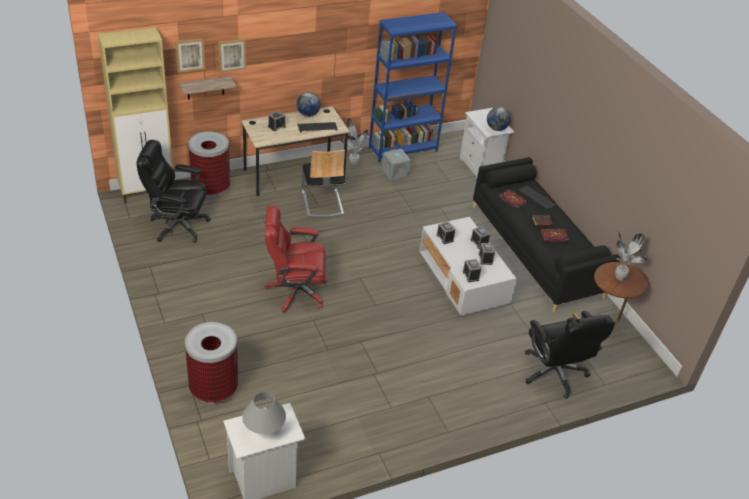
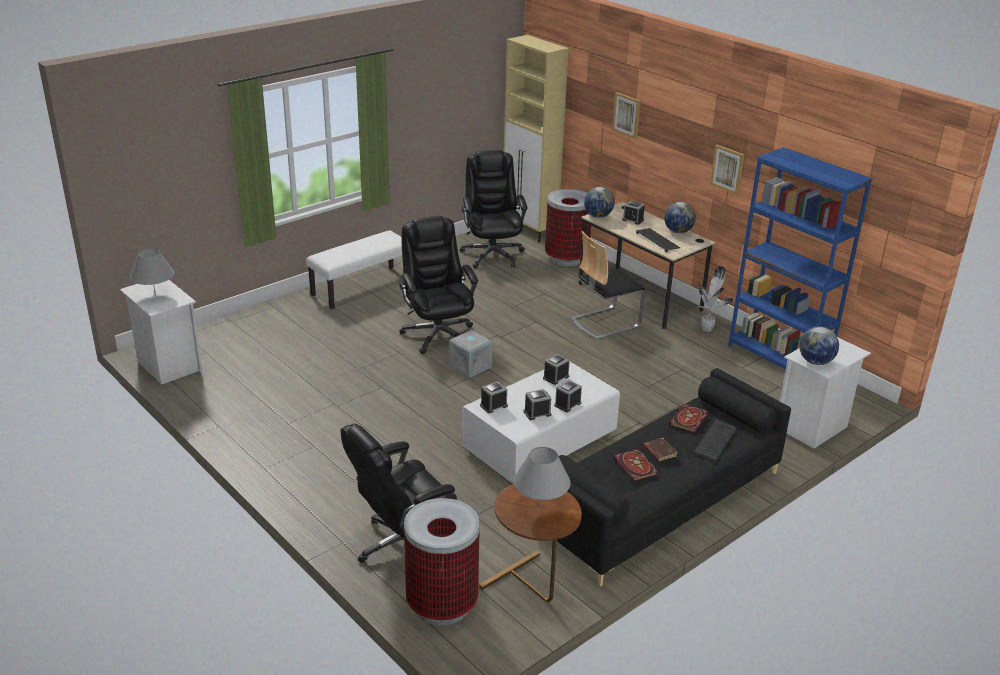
camera: 75 degrees right, 10 degrees down
picture [175,38,205,73] -> picture moved to [710,145,745,195]
shelf [179,76,237,100] -> none
trash can [185,322,238,405] -> trash can moved to [404,498,480,625]
red office chair [265,205,328,313] -> black office chair [399,216,478,354]
grey storage box [382,149,411,181] -> grey storage box moved to [449,330,492,378]
potted plant [615,231,647,280] -> grey table lamp [514,447,571,506]
none -> white bench [306,231,402,309]
none -> globe [584,187,615,218]

